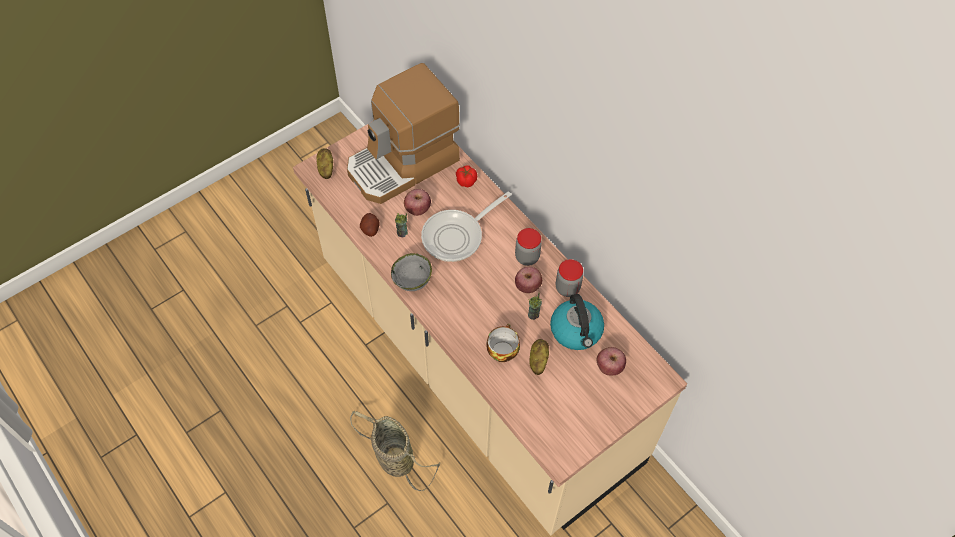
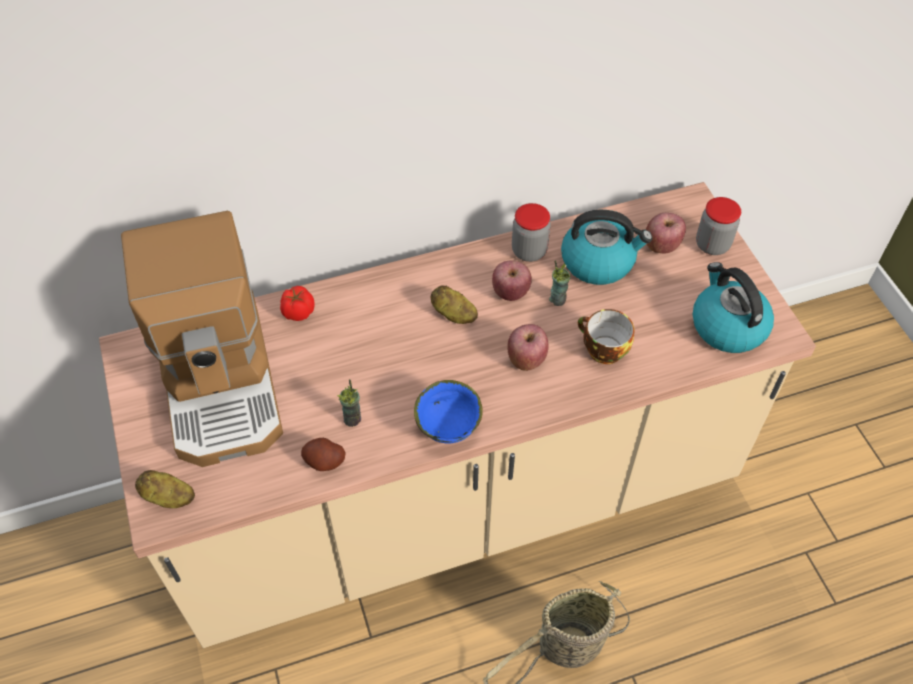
camera: 70 degrees left, 5 degrees down
grey bowl [391,253,432,291] -> blue bowl [414,380,483,444]
apple [404,189,431,216] -> apple moved to [507,324,549,371]
frying pan [421,192,511,262] -> none
jar [515,228,542,266] -> jar moved to [696,197,741,255]
potato [529,339,549,375] -> potato moved to [431,285,478,324]
none -> kettle [692,262,774,353]

